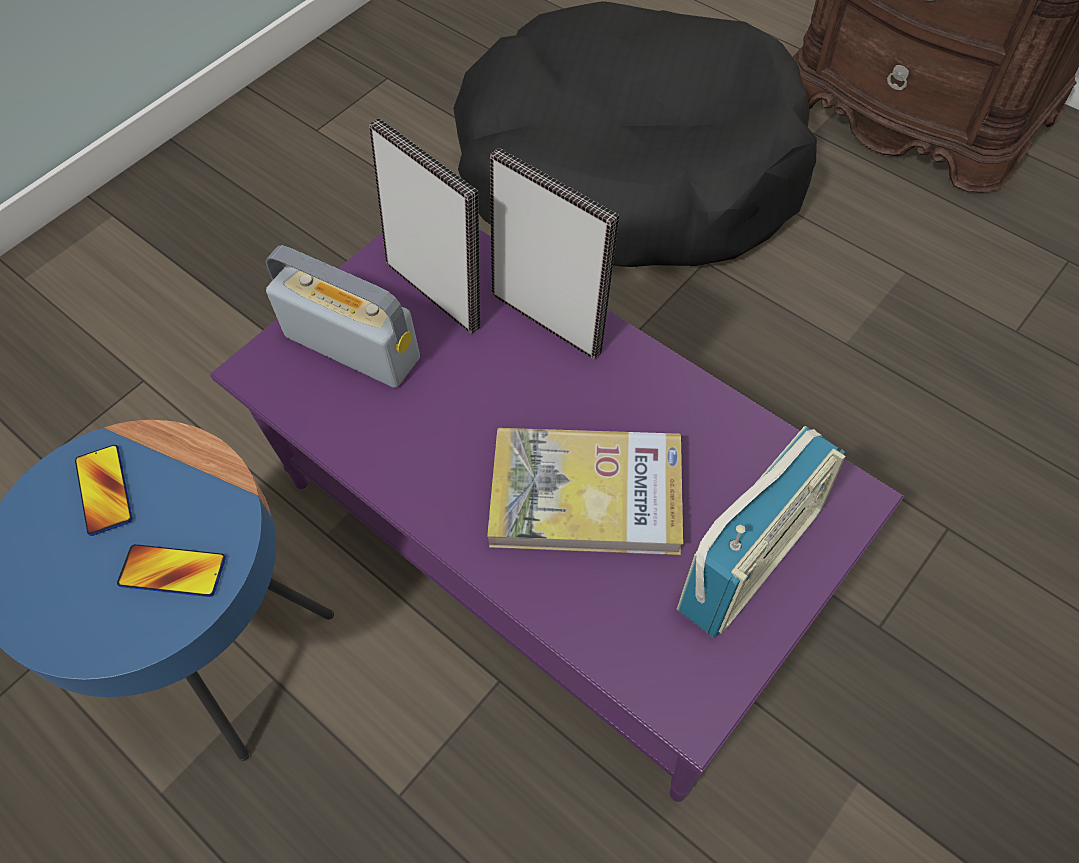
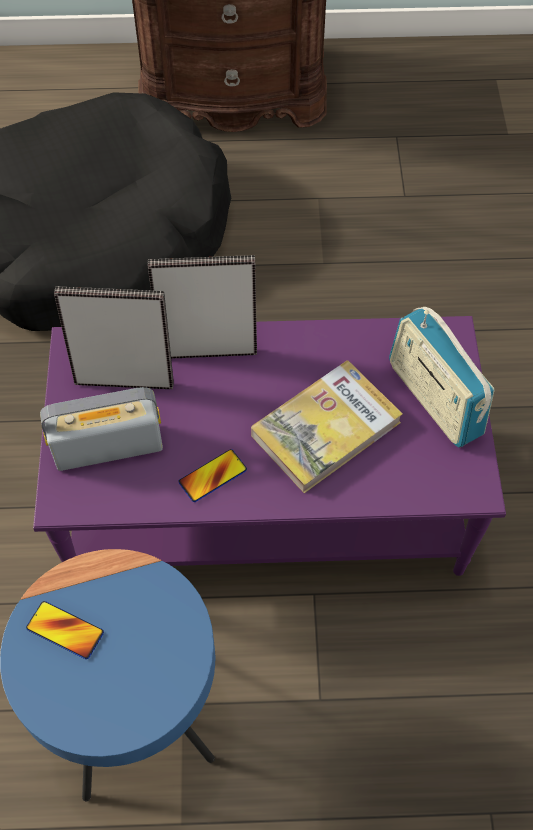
camera: 45 degrees left, 0 degrees up
phone [117,544,226,597] -> phone moved to [179,449,247,502]
radio [676,426,845,638] -> radio turned 150 degrees clockwise [389,307,495,448]

